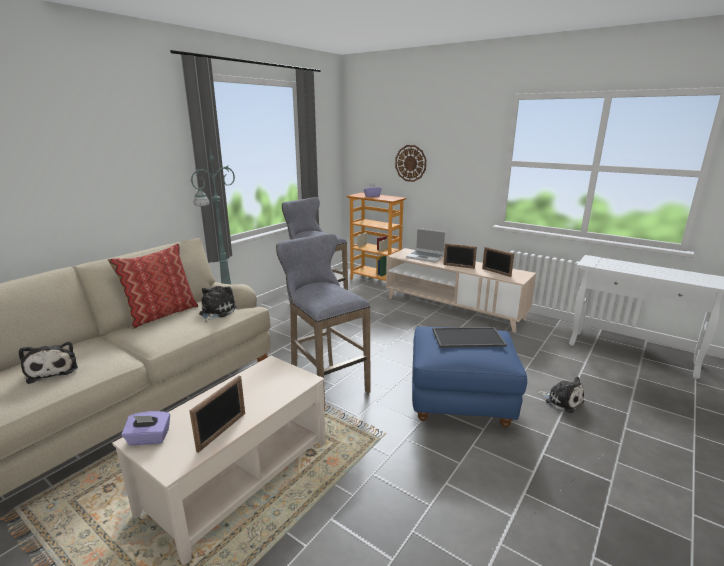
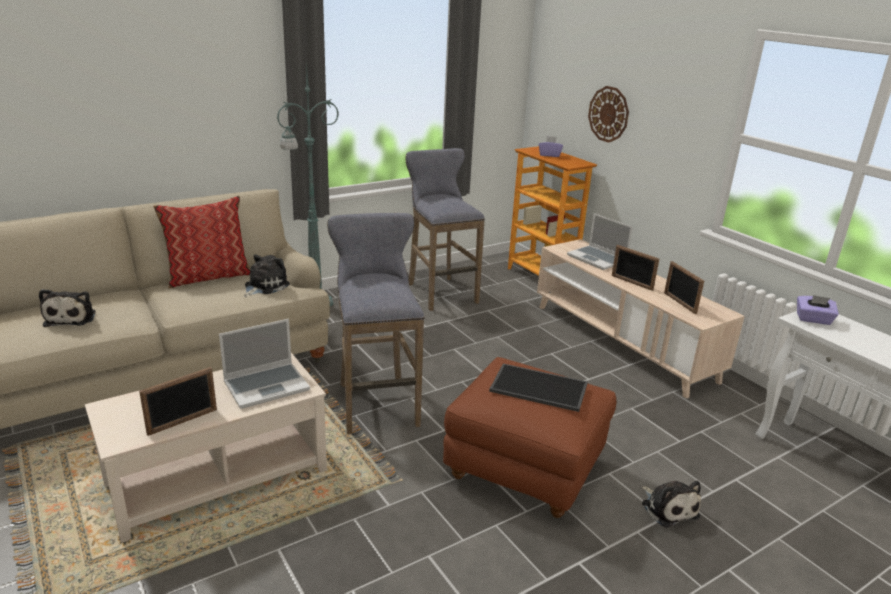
camera: 20 degrees right, 5 degrees up
purple tissue box [121,411,170,445] -> purple tissue box moved to [797,295,839,325]
blue ottoman [412,326,527,428] -> brown ottoman [443,357,616,518]
none -> laptop [219,319,310,409]

